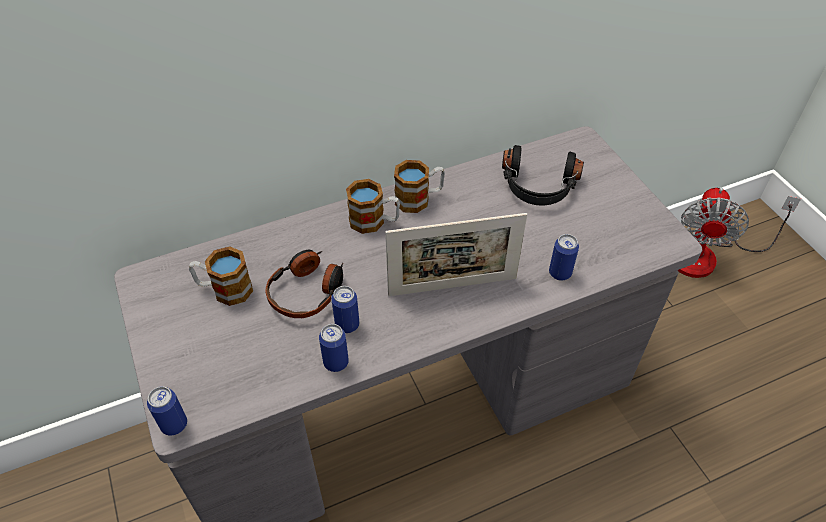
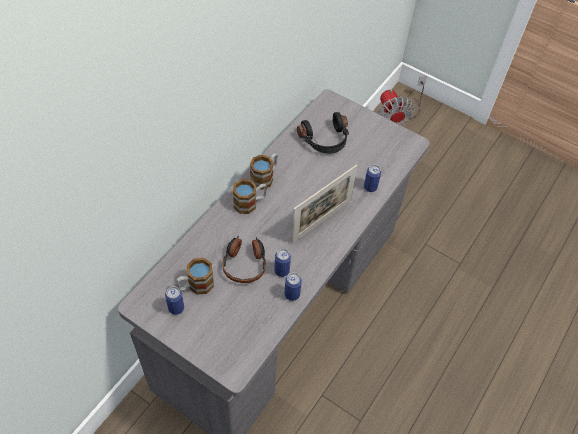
camera: 35 degrees left, 5 degrees up
can [147,386,187,436] -> can moved to [165,286,184,315]

